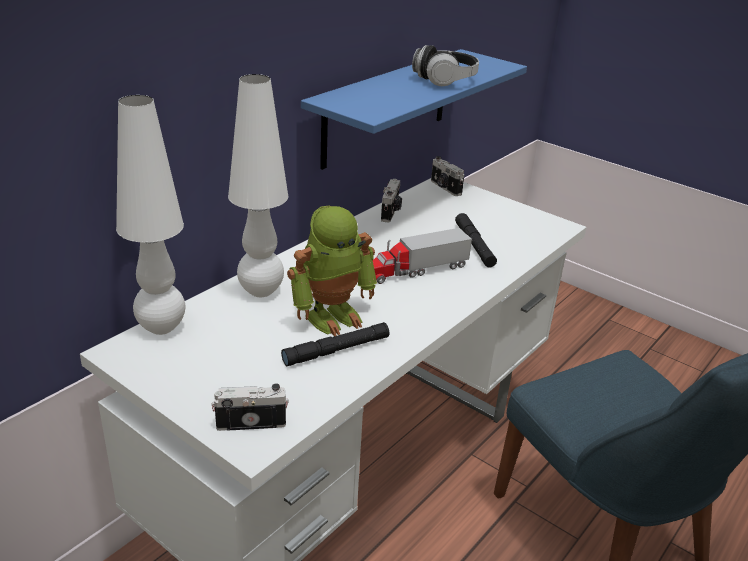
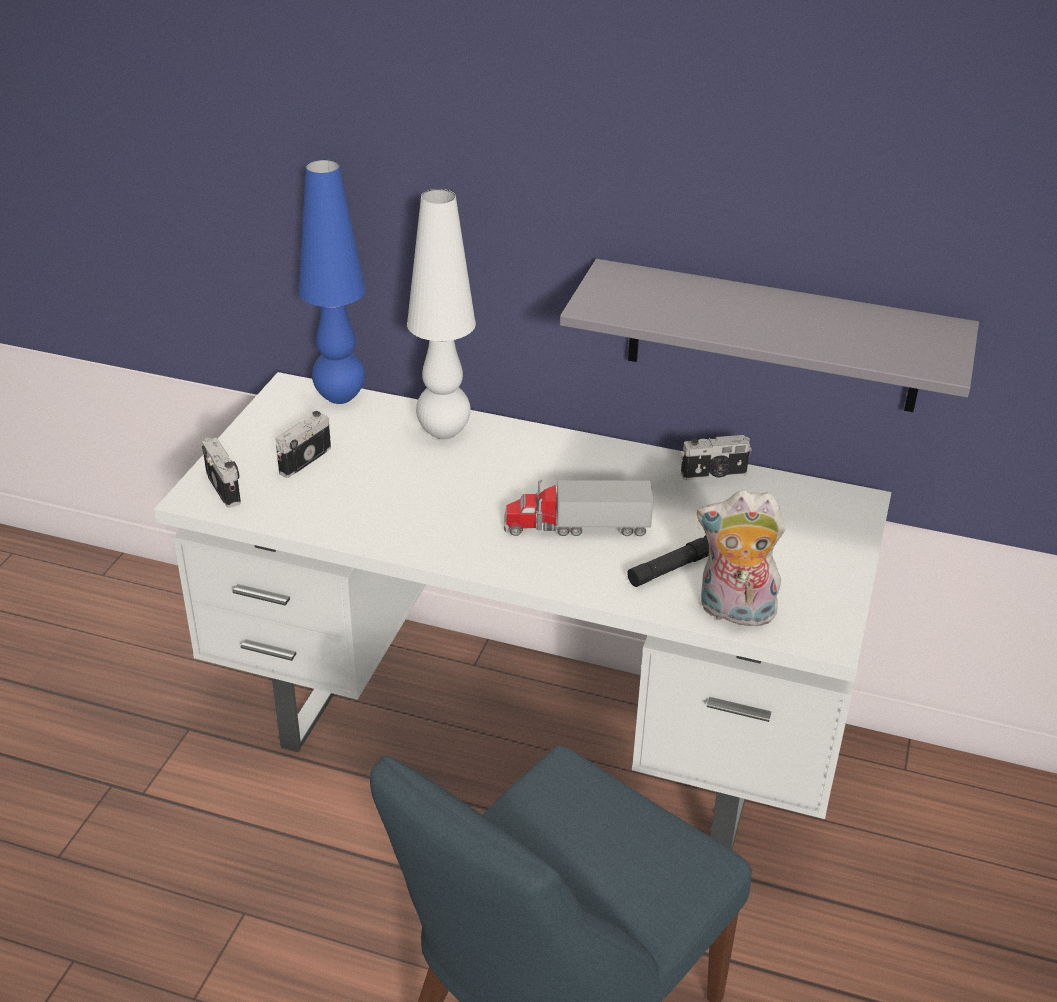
camera: 70 degrees right, 5 degrees up
white table lamp [116,95,185,335] -> blue table lamp [299,159,365,404]
black flashlight [281,322,389,366] -> none
toy robot [287,206,377,336] -> none
blue shelf [301,49,527,170] -> grey shelf [560,259,979,412]
toy truck [373,228,472,284] -> toy truck turned 45 degrees counterclockwise [504,480,653,536]
headphones [412,45,479,86] -> none
camera [431,156,464,196] -> camera moved to [276,411,331,478]
none -> plush toy [697,490,785,626]

